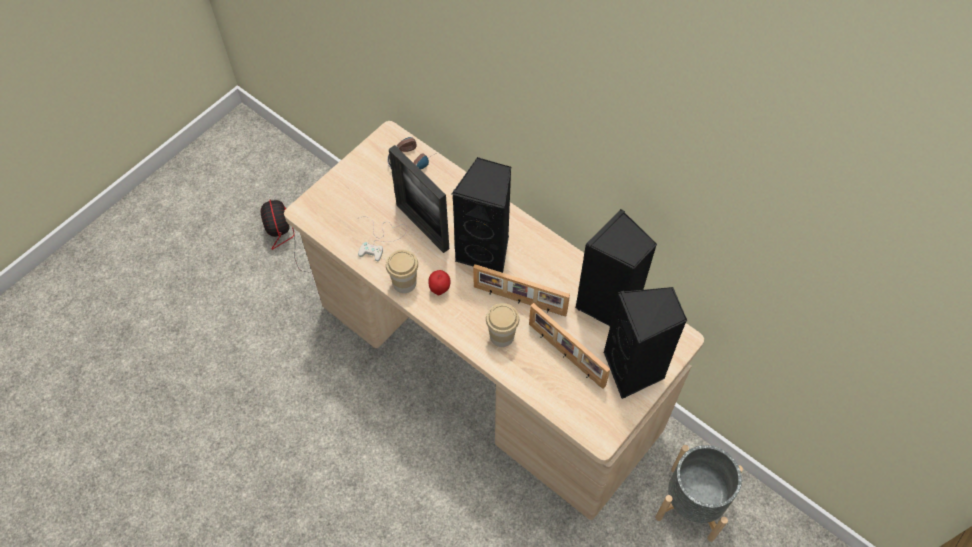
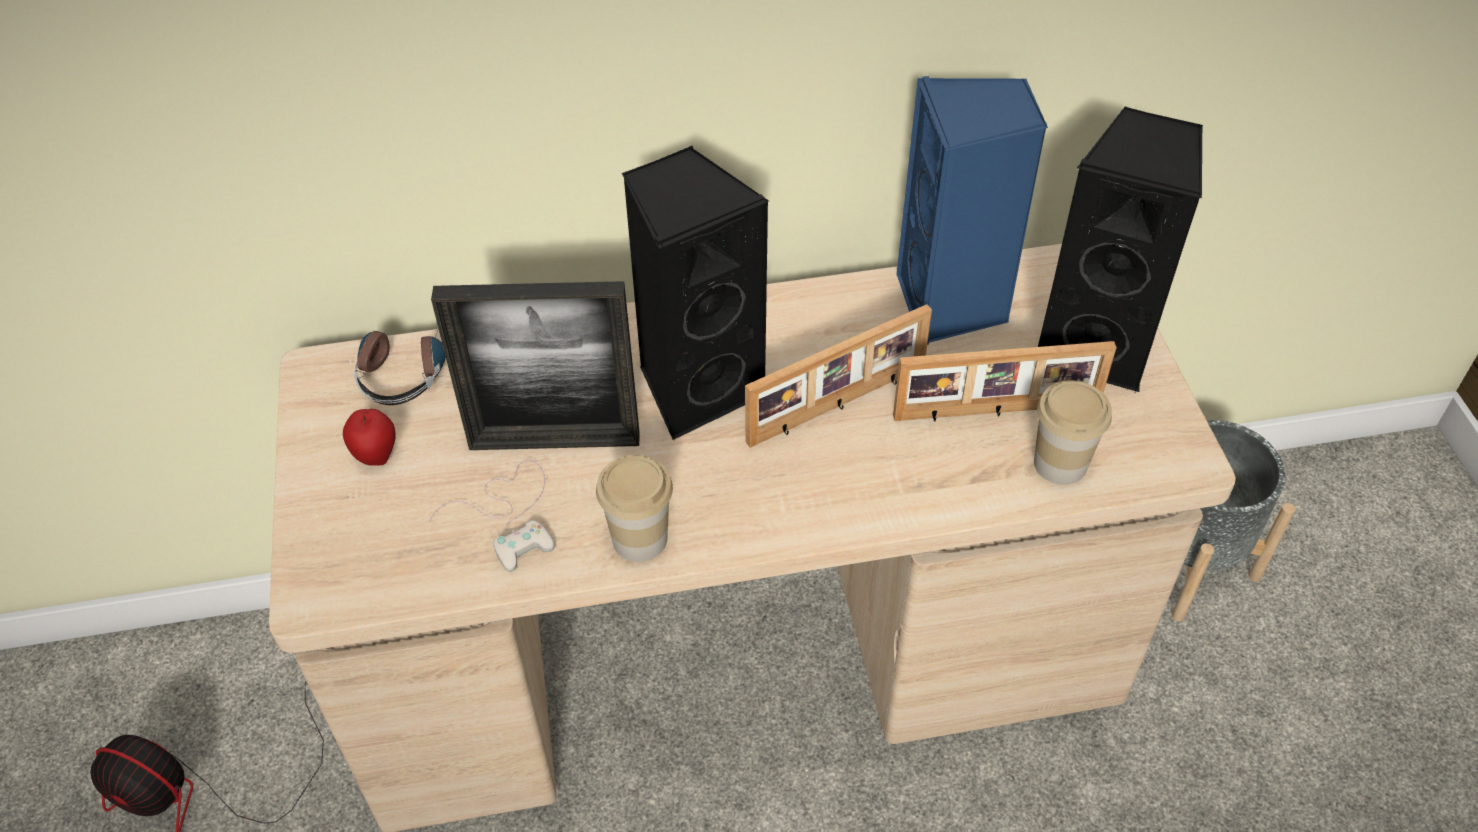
camera: 50 degrees left, 10 degrees down
apple [428,270,450,295] -> apple moved to [343,409,396,466]
cup [486,303,519,347] -> cup moved to [1034,381,1112,485]
black speaker [575,209,657,326] -> blue speaker [896,76,1048,345]

